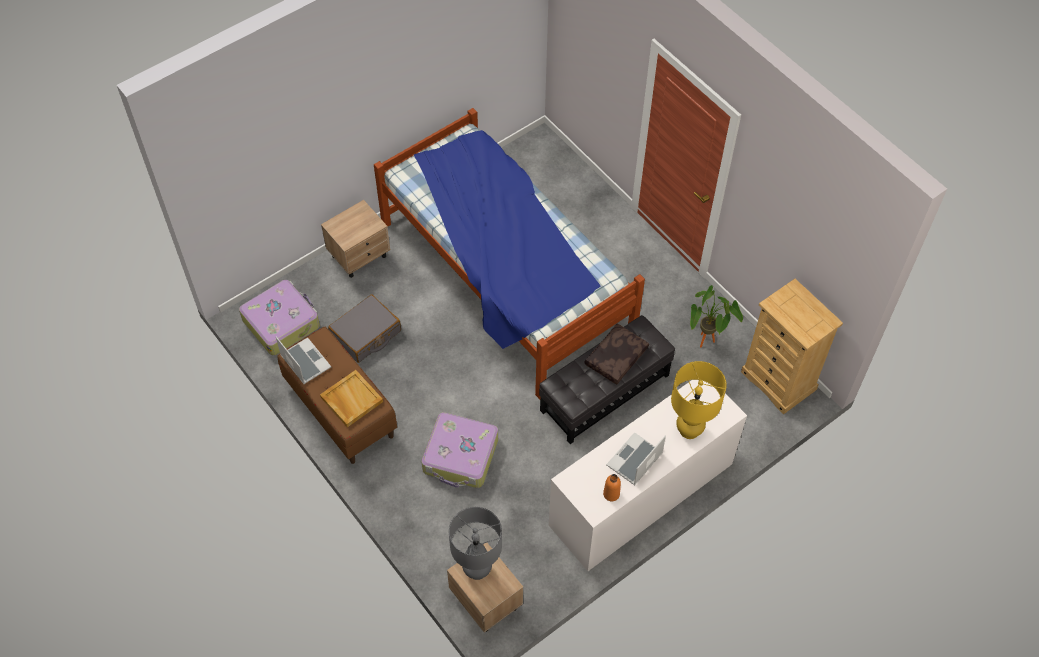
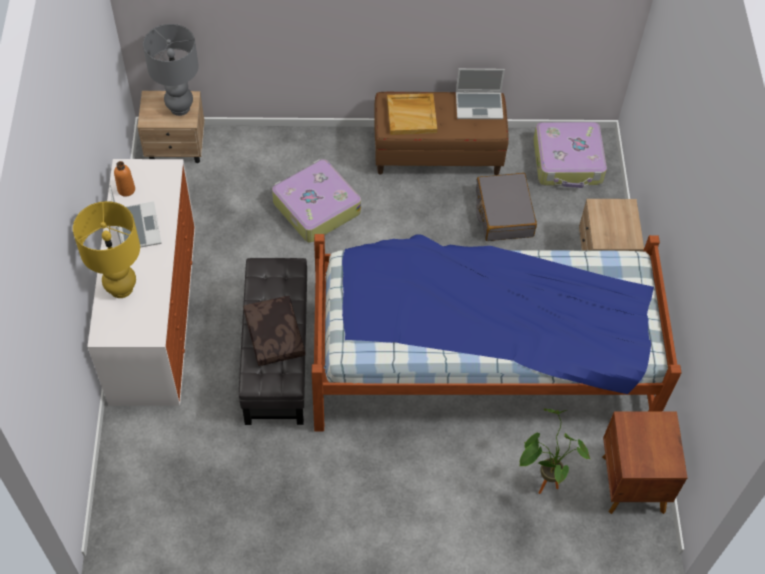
camera: 125 degrees right, 0 degrees up
potted plant [690,285,743,347] -> potted plant moved to [519,408,591,494]
beige dresser [741,279,843,414] -> none
none -> brown nightstand [602,412,688,514]

